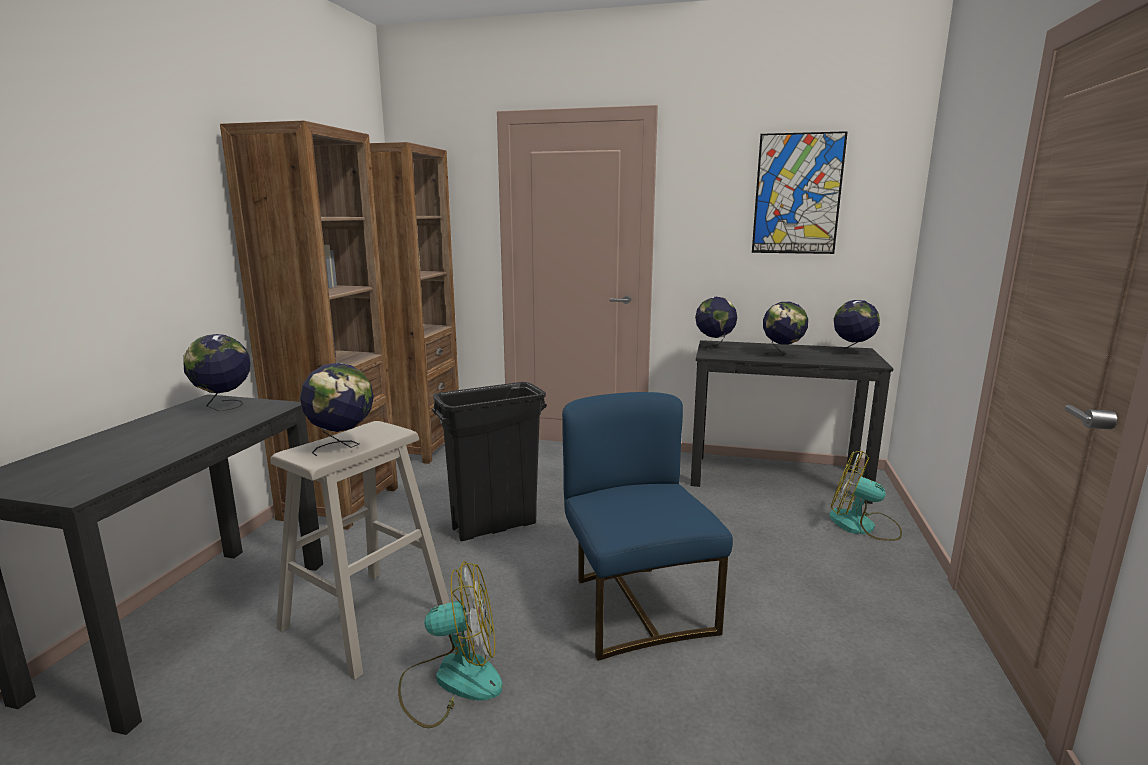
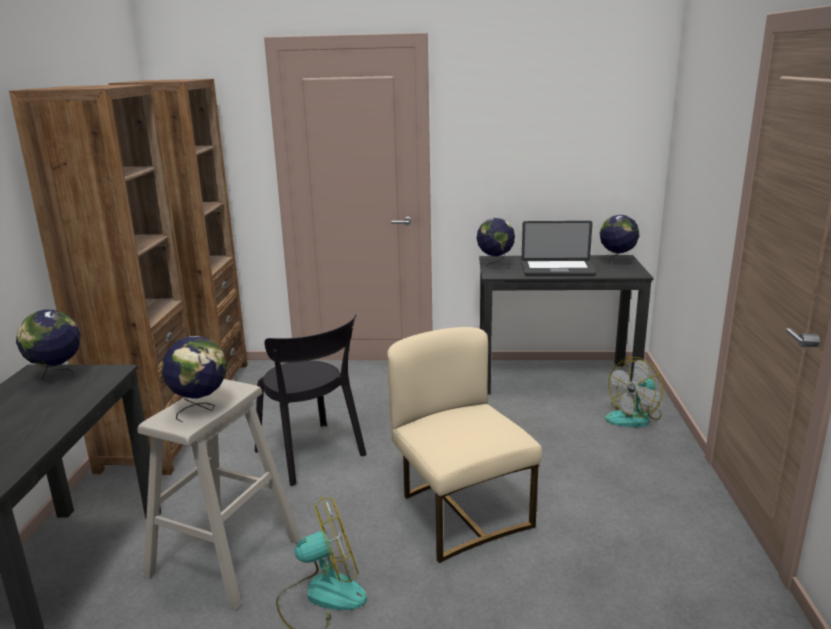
camera: 10 degrees left, 5 degrees up
black trash can [432,382,547,541] -> black chair [255,314,367,486]
blue chair [562,392,733,661] -> beige chair [387,327,542,563]
picture [752,131,848,254] -> none
globe [763,302,808,357] -> laptop [522,221,596,276]
fan [829,451,902,541] -> fan turned 60 degrees counterclockwise [605,357,663,427]

